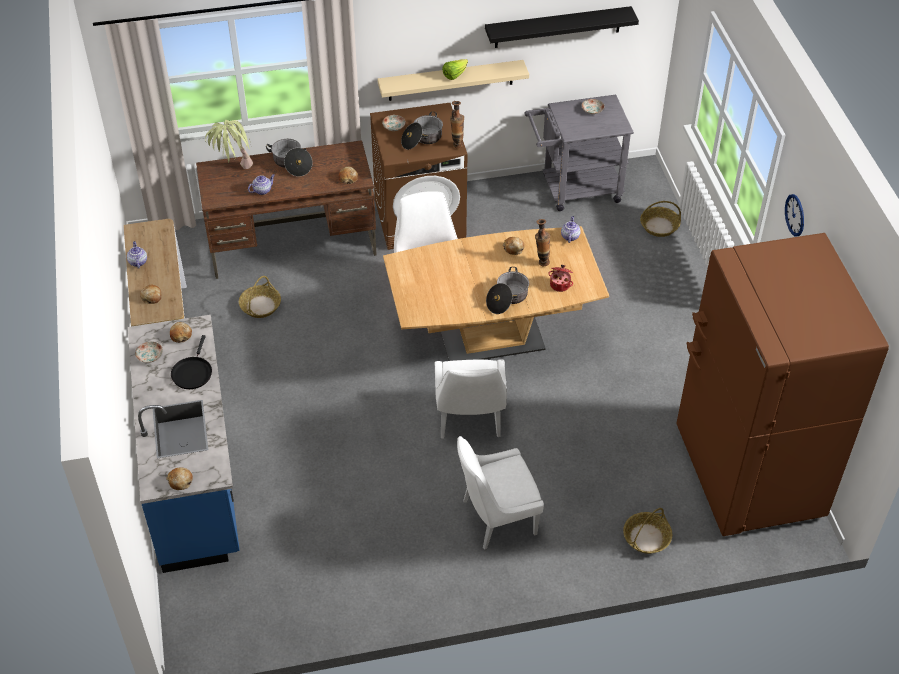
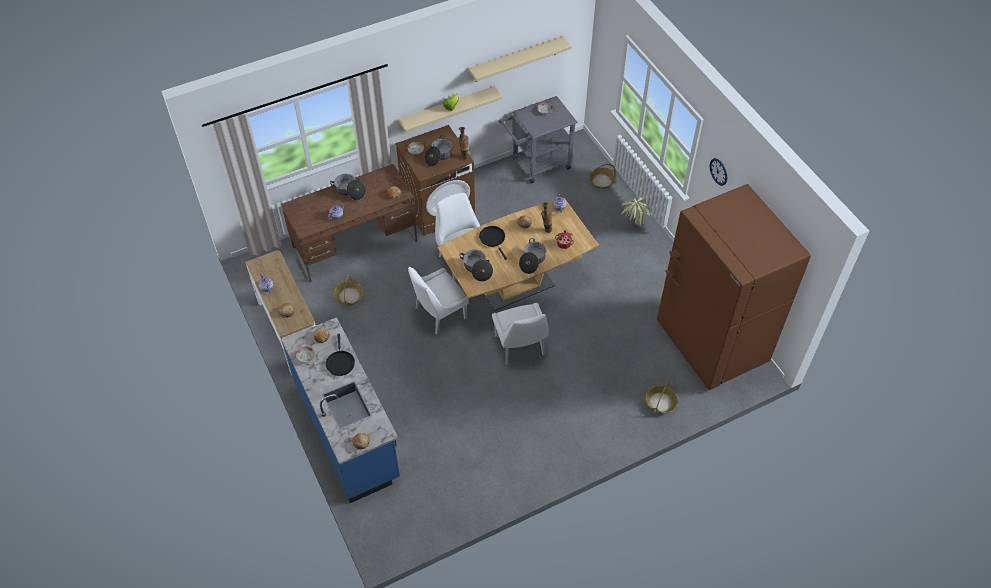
camera: 15 degrees left, 5 degrees up
potted plant [205,120,253,169] -> potted plant moved to [621,198,653,226]
white chair [457,436,544,550] -> white chair moved to [408,267,469,335]
black shelf [485,6,639,48] -> beige shelf [468,36,572,82]
none -> cooking pot [459,249,493,282]
none -> black frying pan [479,226,507,260]

